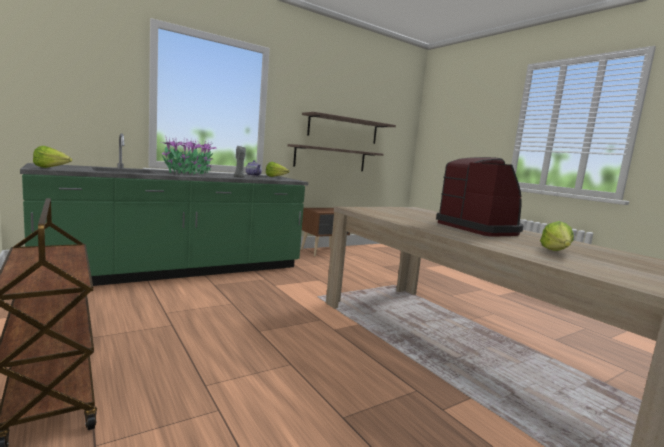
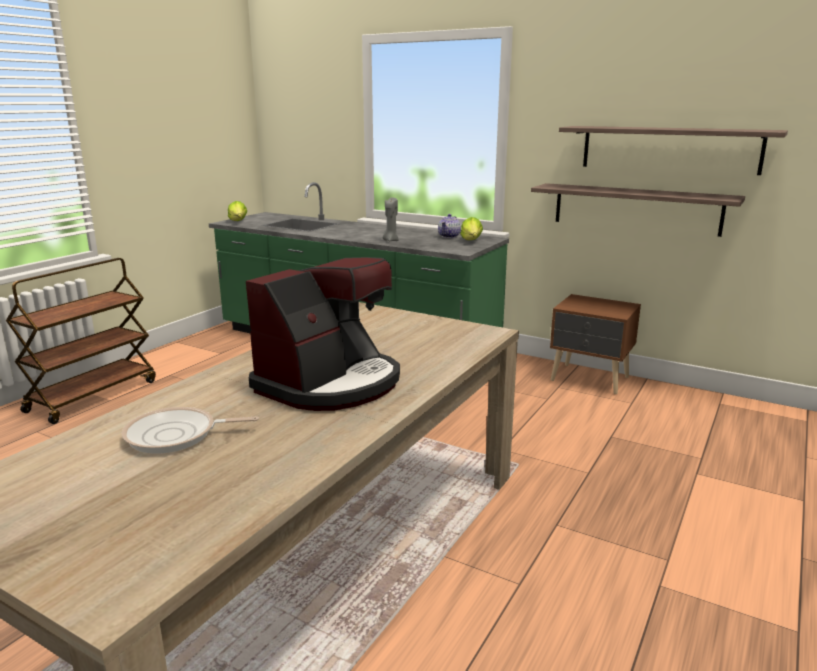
camera: 65 degrees right, 10 degrees up
potted plant [159,138,216,175] -> none
lettuce [540,221,574,251] -> frying pan [122,407,259,454]

